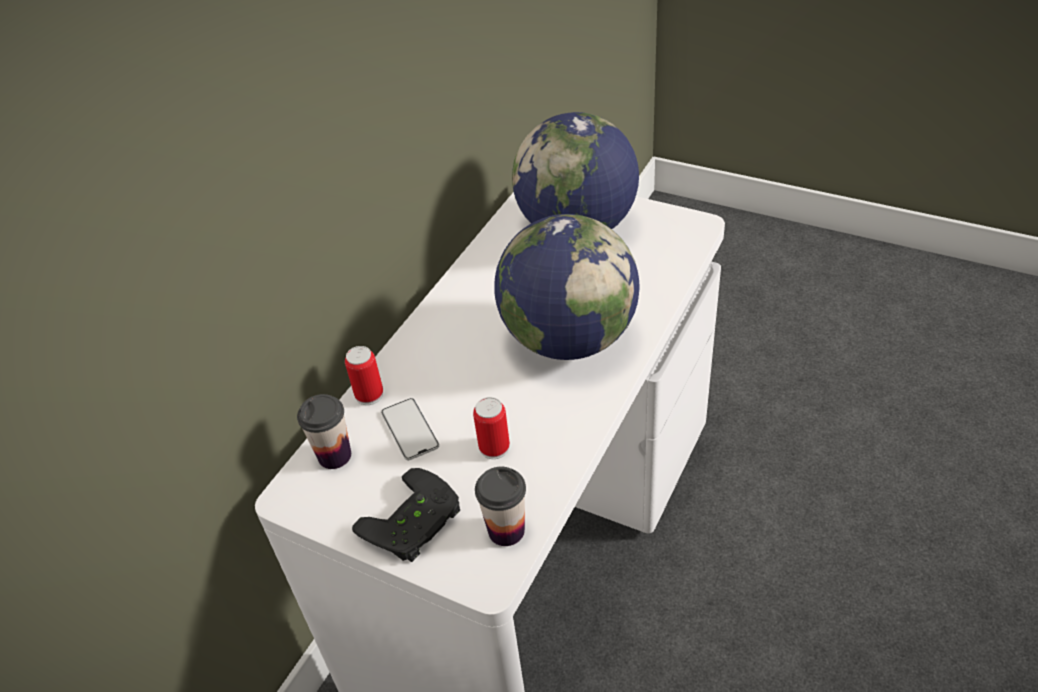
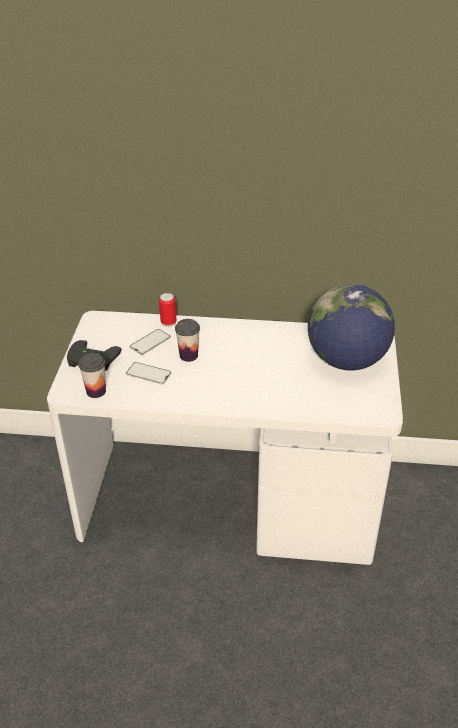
camera: 65 degrees right, 5 degrees down
cup [297,394,351,469] -> cup moved to [175,319,200,362]
can [473,397,510,459] -> phone [126,362,171,385]
globe [494,214,640,360] -> none

